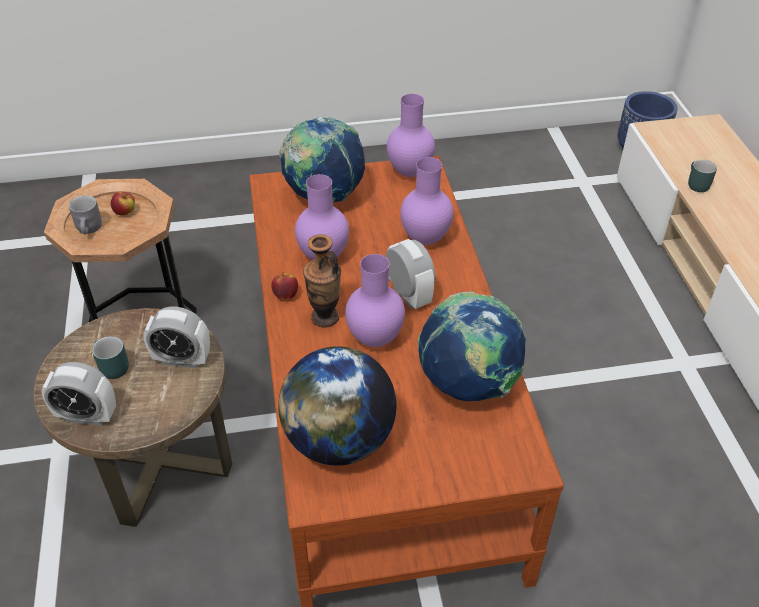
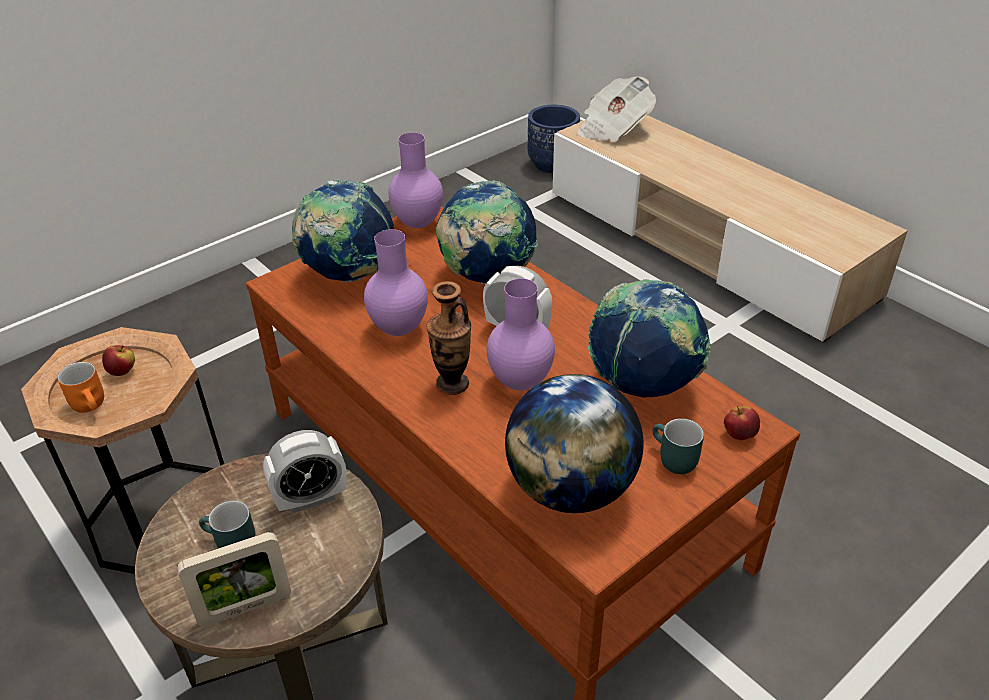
camera: 30 degrees left, 5 degrees down
alarm clock [41,362,116,426] -> picture frame [177,532,291,626]
grey mug [69,195,102,234] -> orange mug [57,362,104,413]
apple [271,272,298,299] -> apple moved to [724,406,760,440]
purple vase [400,157,453,245] -> globe [436,180,538,284]
turquoise mug [688,159,717,192] -> turquoise mug moved to [652,418,704,474]
none -> newspaper [577,76,656,142]

